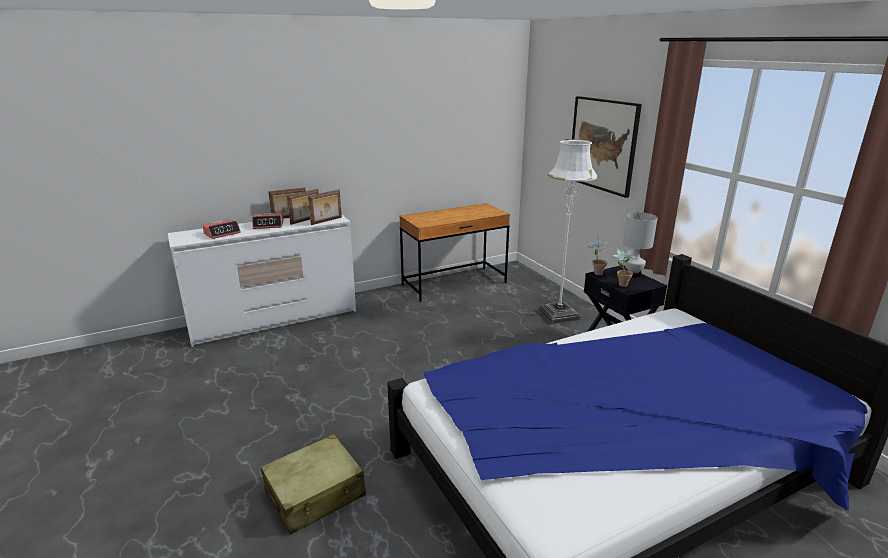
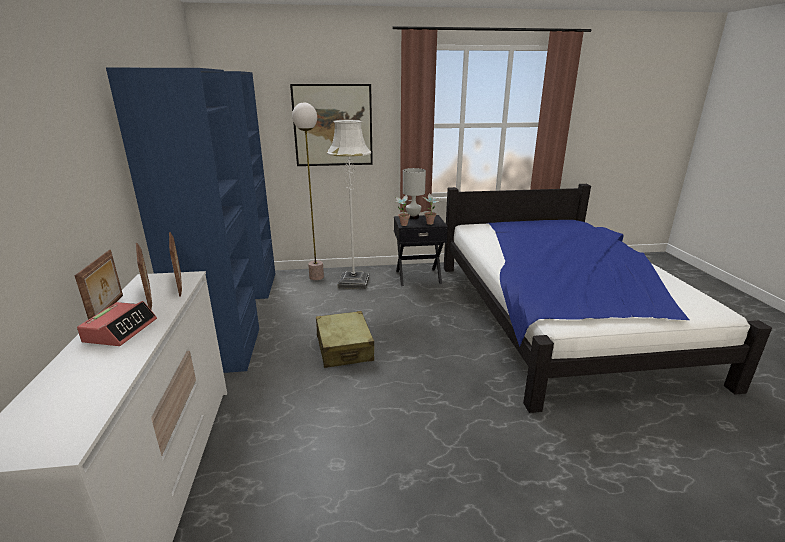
camera: 70 degrees left, 0 degrees up
alarm clock [202,219,241,239] -> none
beige suitcase [261,434,366,535] -> beige suitcase moved to [316,311,374,368]
brown desk [399,203,510,302] -> blue wardrobe [106,68,275,373]
none -> floor lamp [292,103,324,280]

